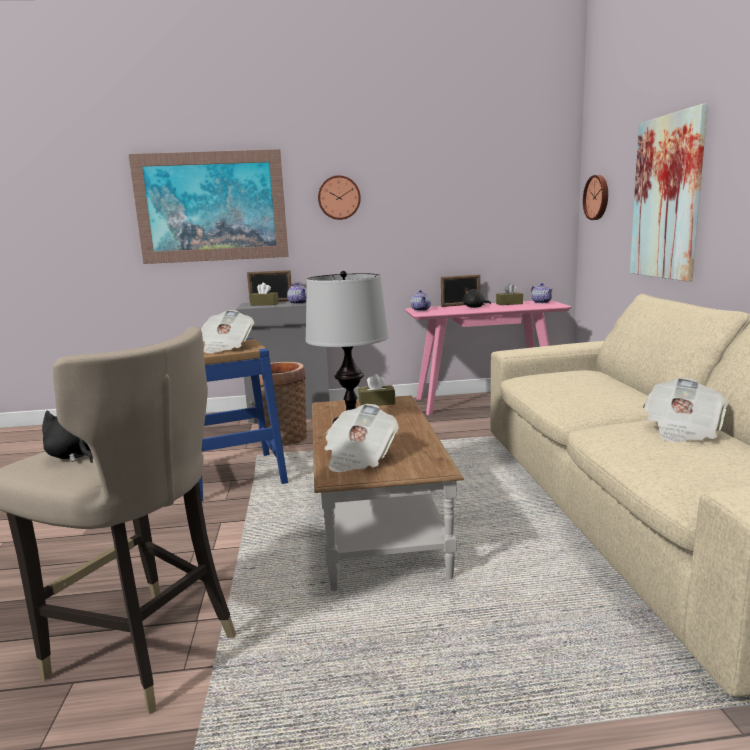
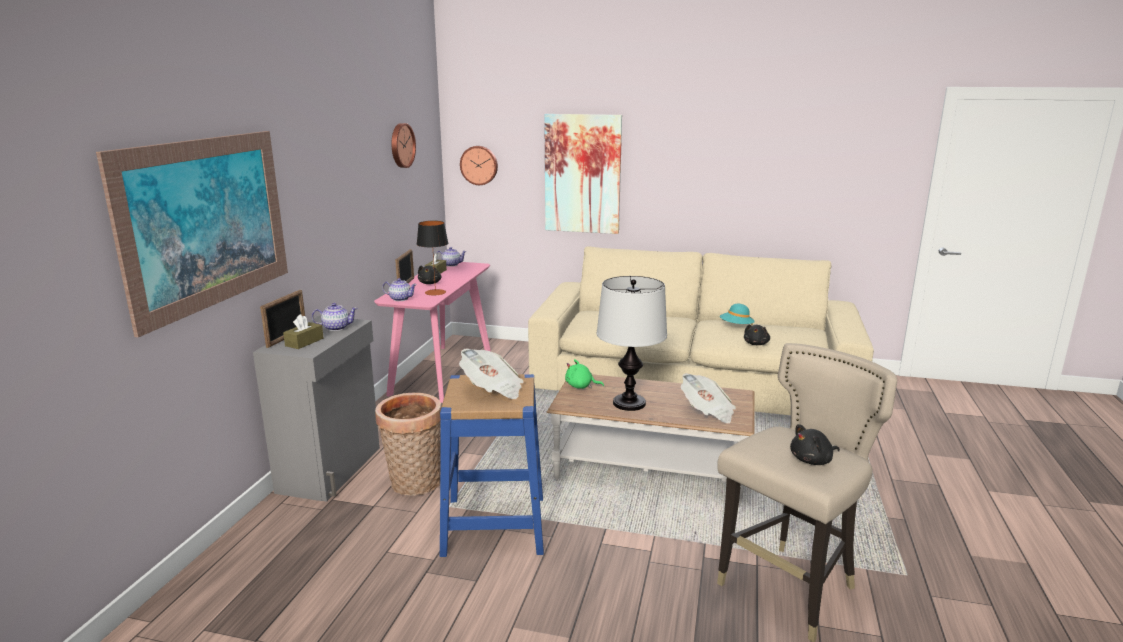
camera: 70 degrees left, 5 degrees up
wall clock [318,175,361,220] -> wall clock moved to [391,123,416,168]
brown tissue box [359,374,395,406] -> green plush toy [565,359,604,389]
newspaper [643,378,728,442] -> turquoise hat [720,304,755,325]
none -> table lamp [417,221,449,295]
none -> black plush toy [744,324,770,345]

